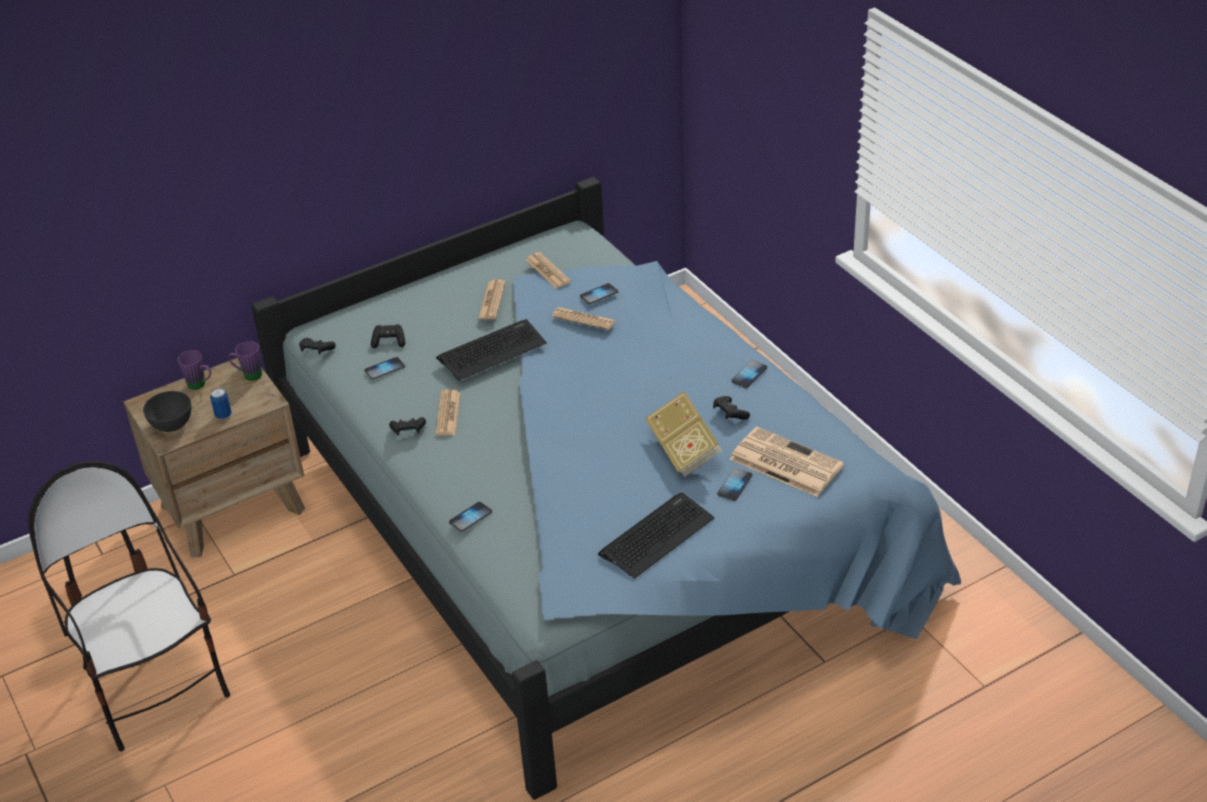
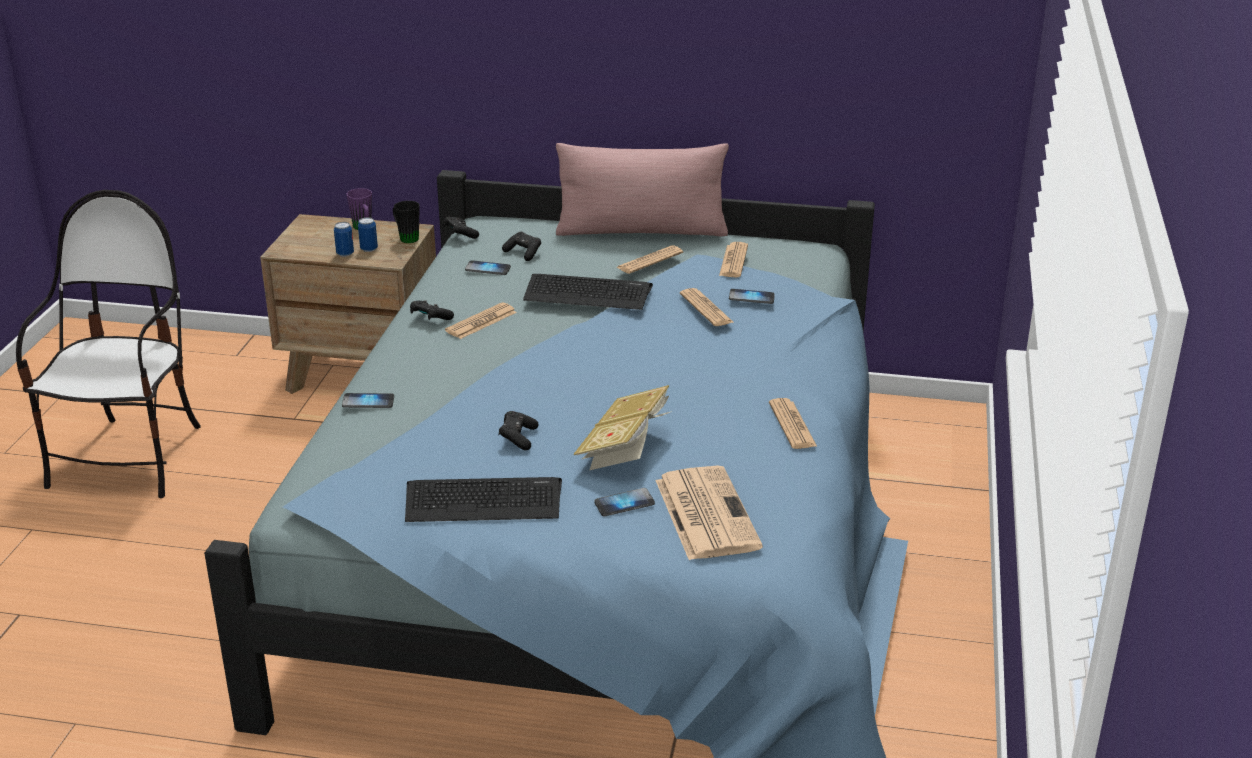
camera: 40 degrees right, 10 degrees down
grey bowl [143,391,191,432] -> none
purple mug [228,341,262,381] -> black mug [393,201,420,243]
black game controller [713,396,750,420] -> black game controller moved to [498,411,539,450]
phone [731,360,767,388] -> newspaper [769,398,817,449]
none -> can [358,217,378,252]
none -> pink pillow [556,143,729,237]

